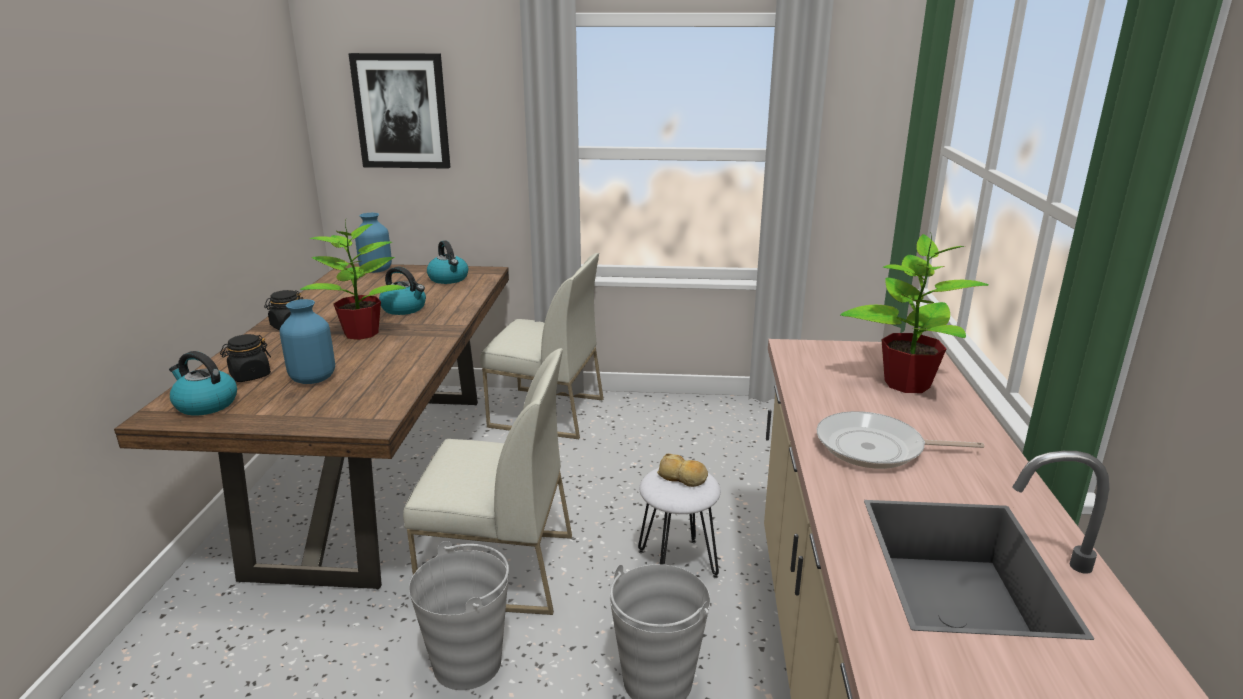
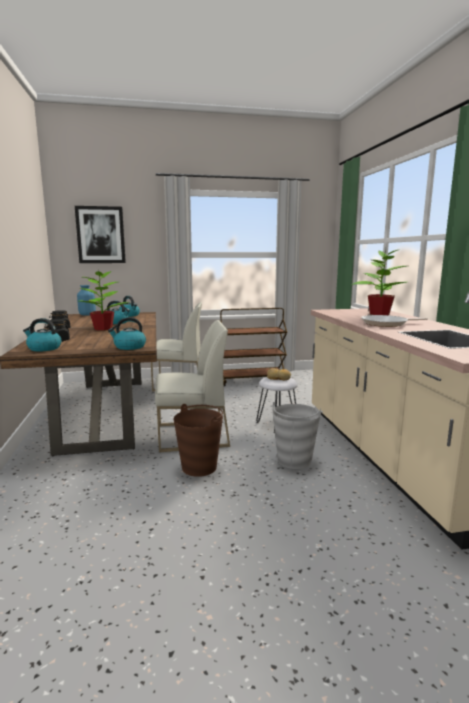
camera: 15 degrees left, 10 degrees down
blue vase [280,299,335,384] -> none
grey bucket [409,541,509,690] -> brown bucket [174,404,223,477]
none -> kettle [108,317,146,350]
none -> brown cart [220,308,287,386]

